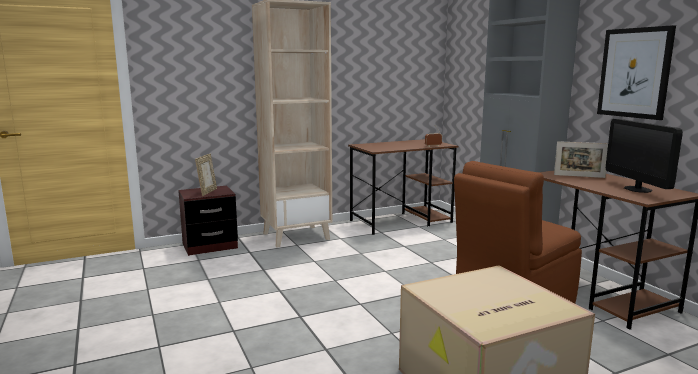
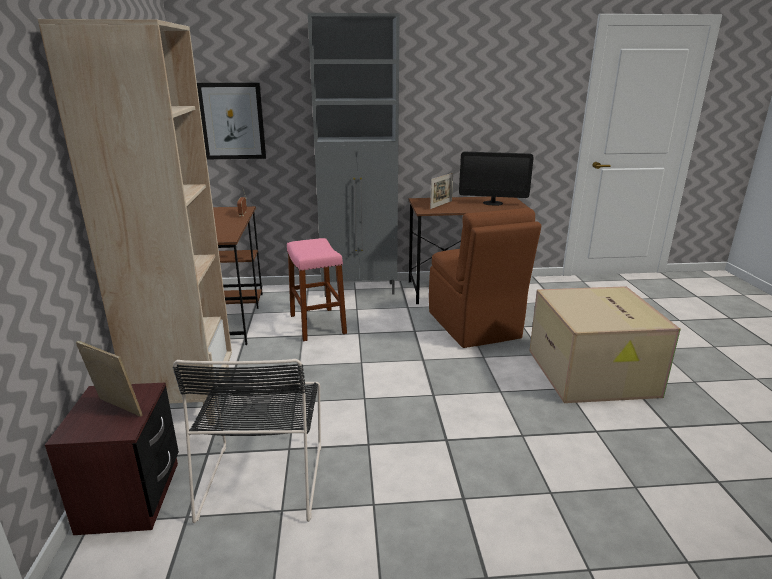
camera: 70 degrees left, 10 degrees up
picture [597,25,676,120] -> picture moved to [197,82,266,159]
none -> black chair [173,359,321,523]
none -> pink stool [287,238,347,341]

